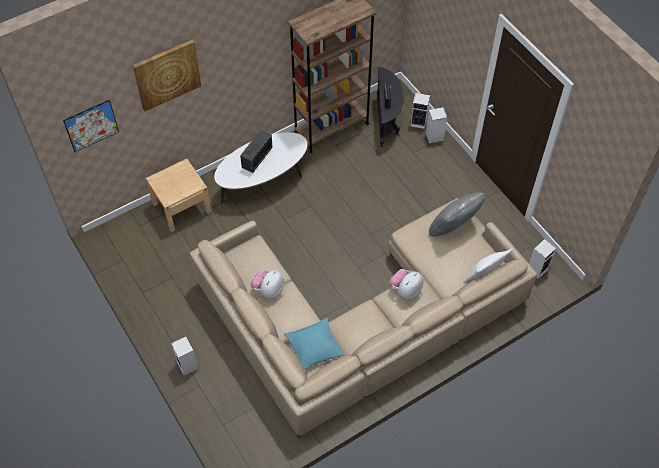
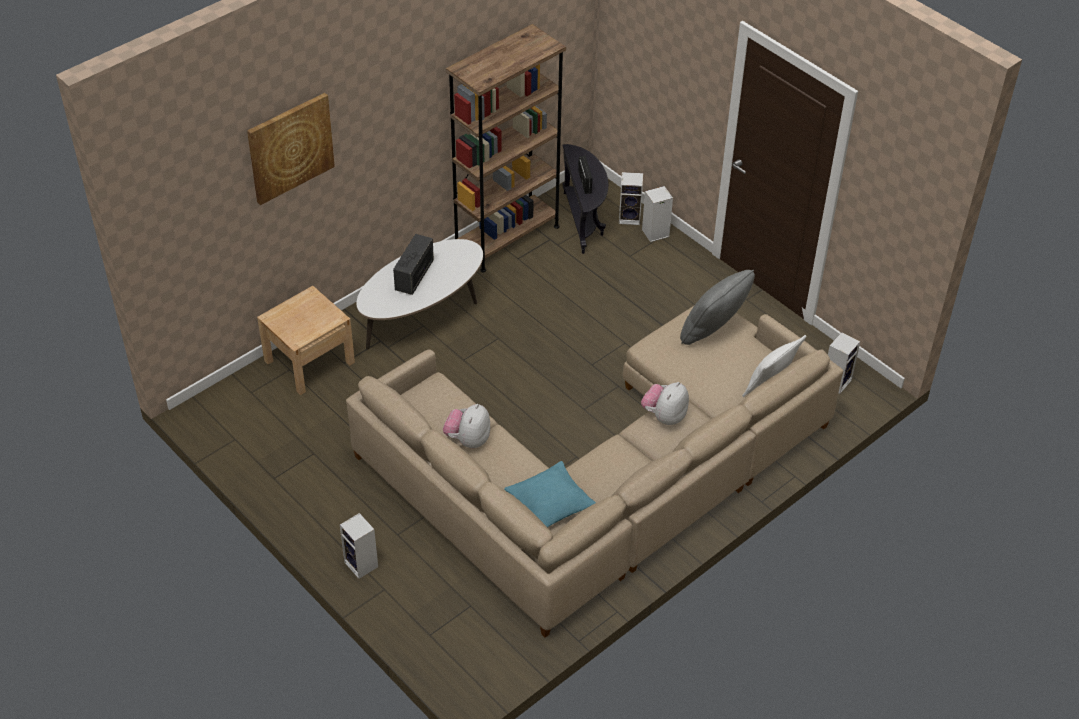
camera: 10 degrees left, 10 degrees down
picture [63,100,119,152] -> none

